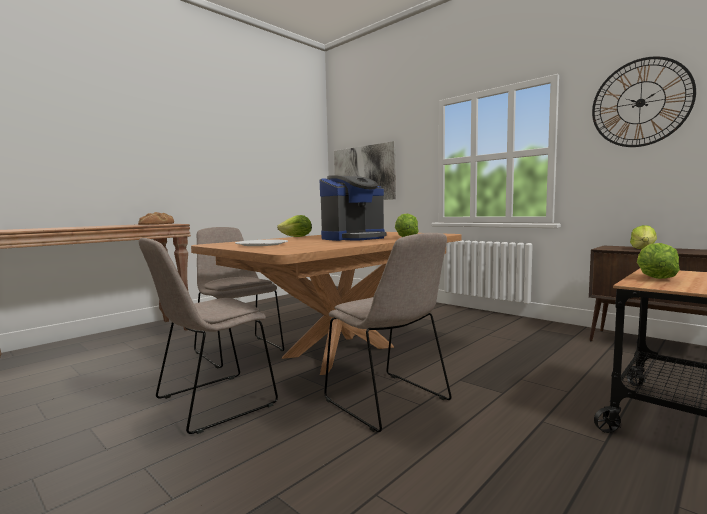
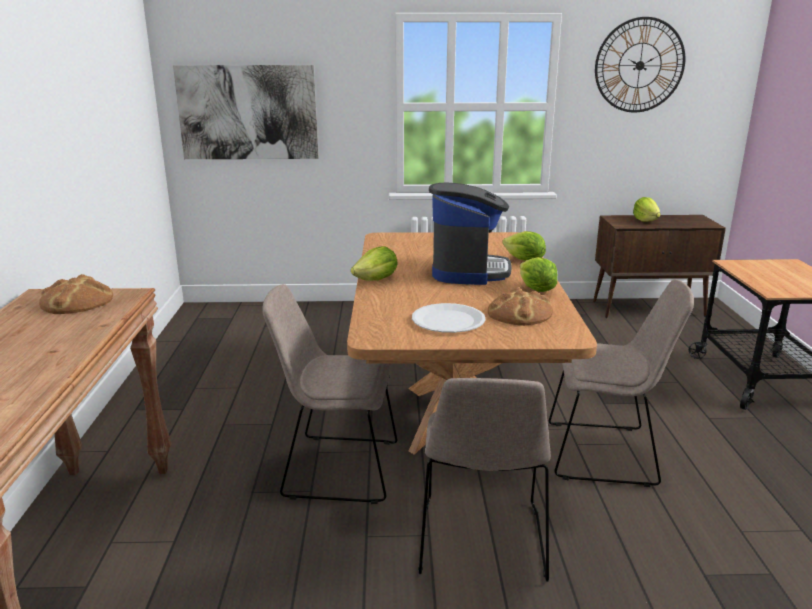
camera: 45 degrees left, 15 degrees up
lettuce [637,243,680,279] -> lettuce moved to [520,257,557,292]
none -> bread [488,287,553,326]

